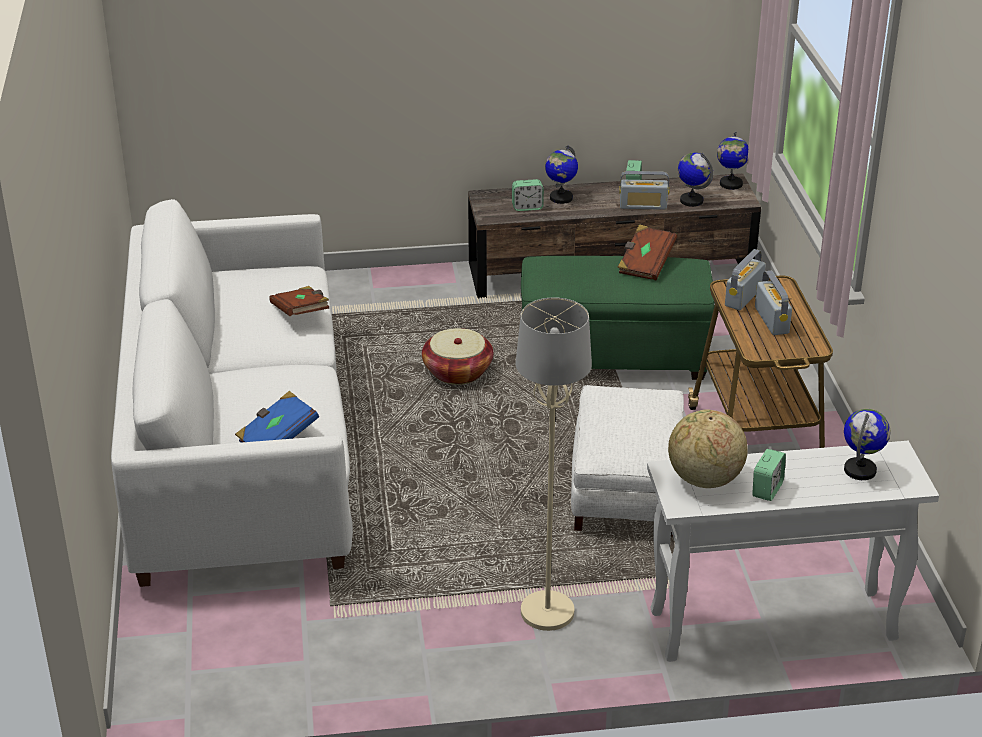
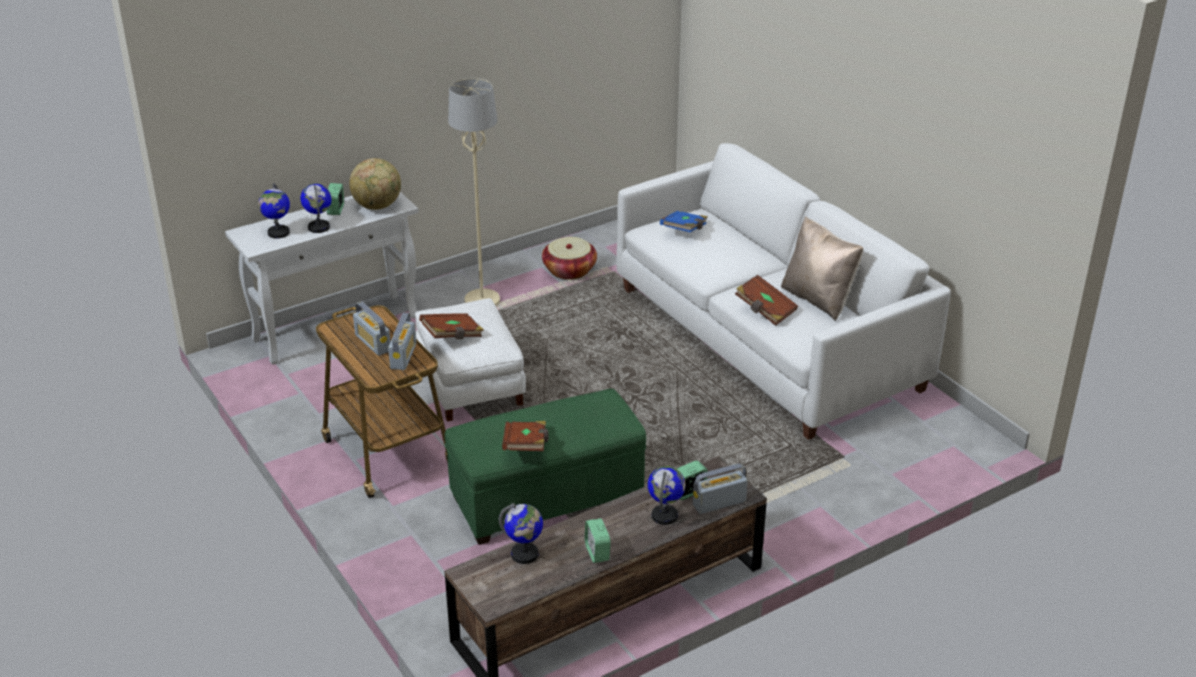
camera: 155 degrees right, 0 degrees up
basket [422,328,493,385] -> basket moved to [542,237,597,280]
radio [619,171,669,210] -> radio moved to [693,463,748,514]
globe [717,131,748,190] -> globe moved to [301,183,332,233]
none -> brown book [419,313,484,339]
none -> beige pillow [781,216,863,321]

